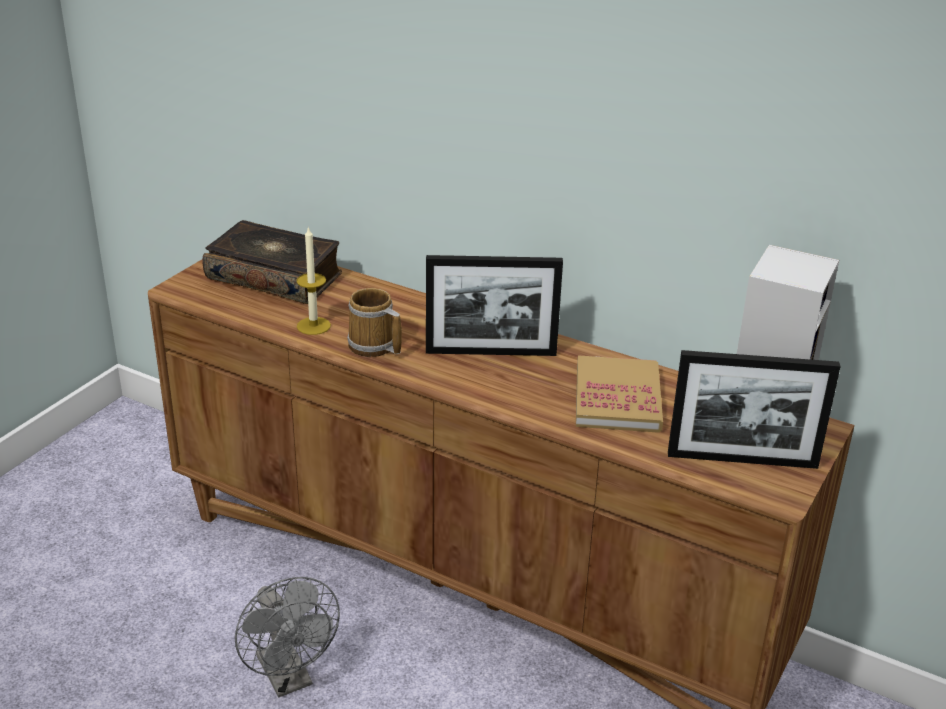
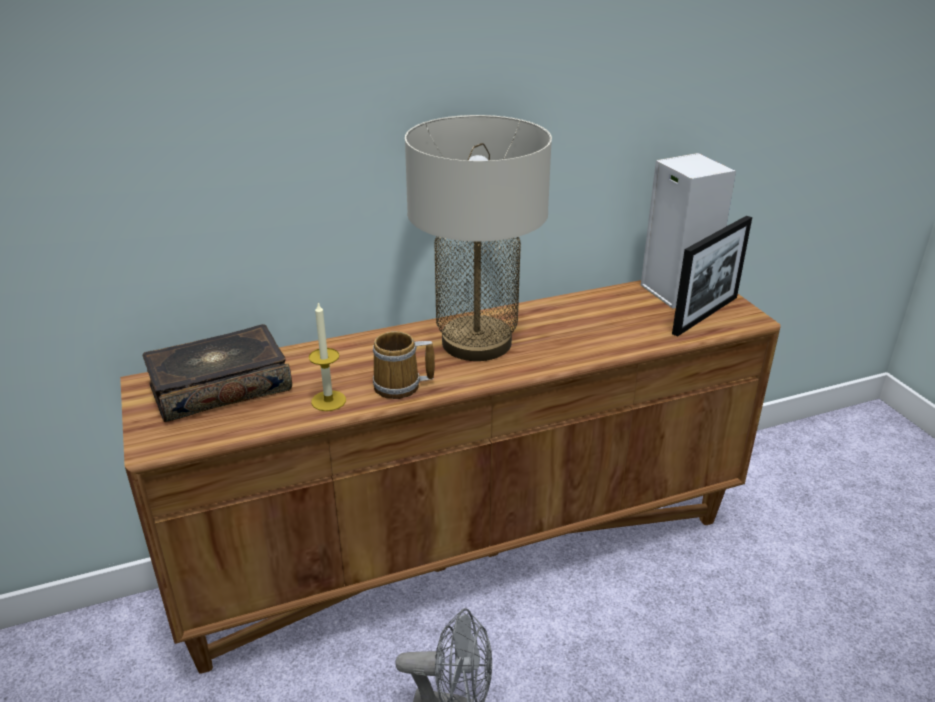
camera: 50 degrees left, 0 degrees up
picture frame [426,255,563,356] -> table lamp [405,115,552,361]
book [576,355,663,433] -> none

